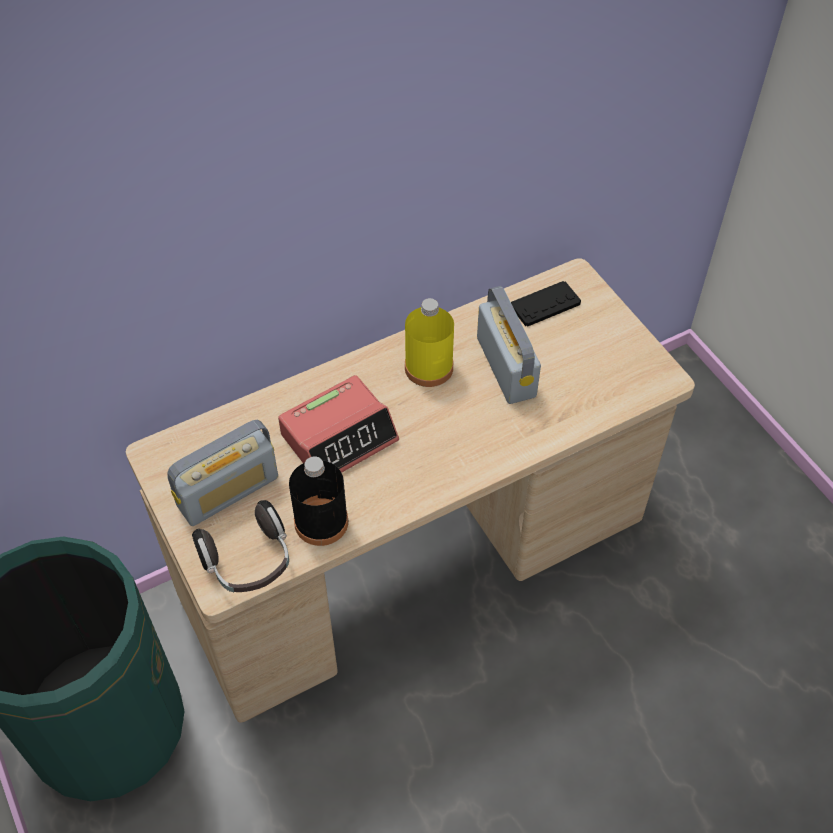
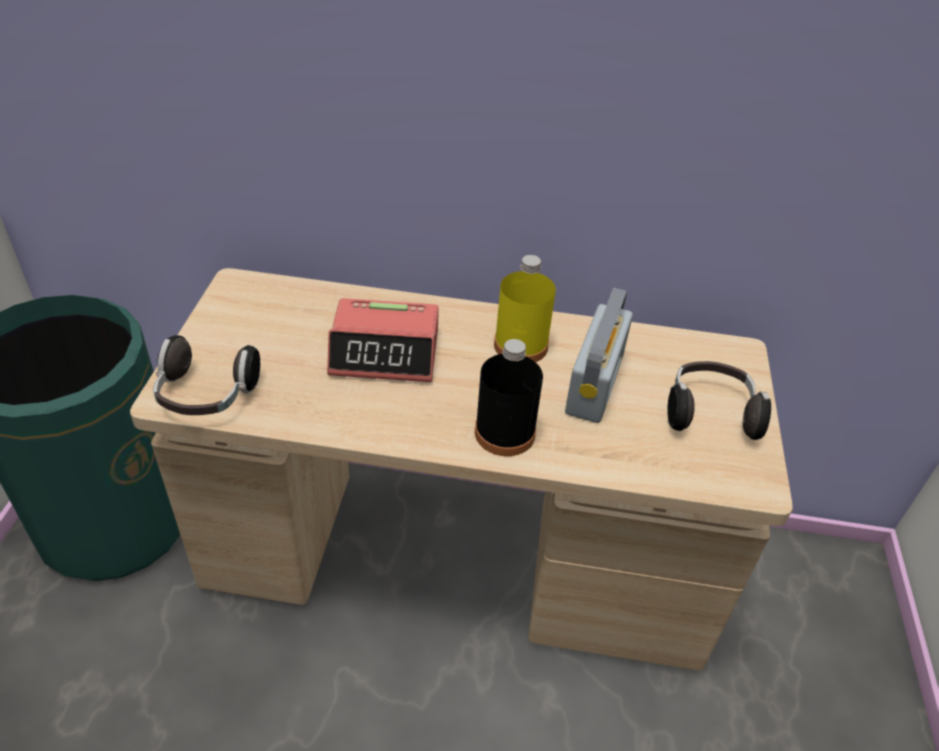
camera: 35 degrees right, 10 degrees down
radio [167,420,278,526] -> none
black bottle [289,456,348,546] -> black bottle moved to [475,339,543,456]
black game controller [511,281,581,327] -> none
none -> headphones [667,361,771,440]

